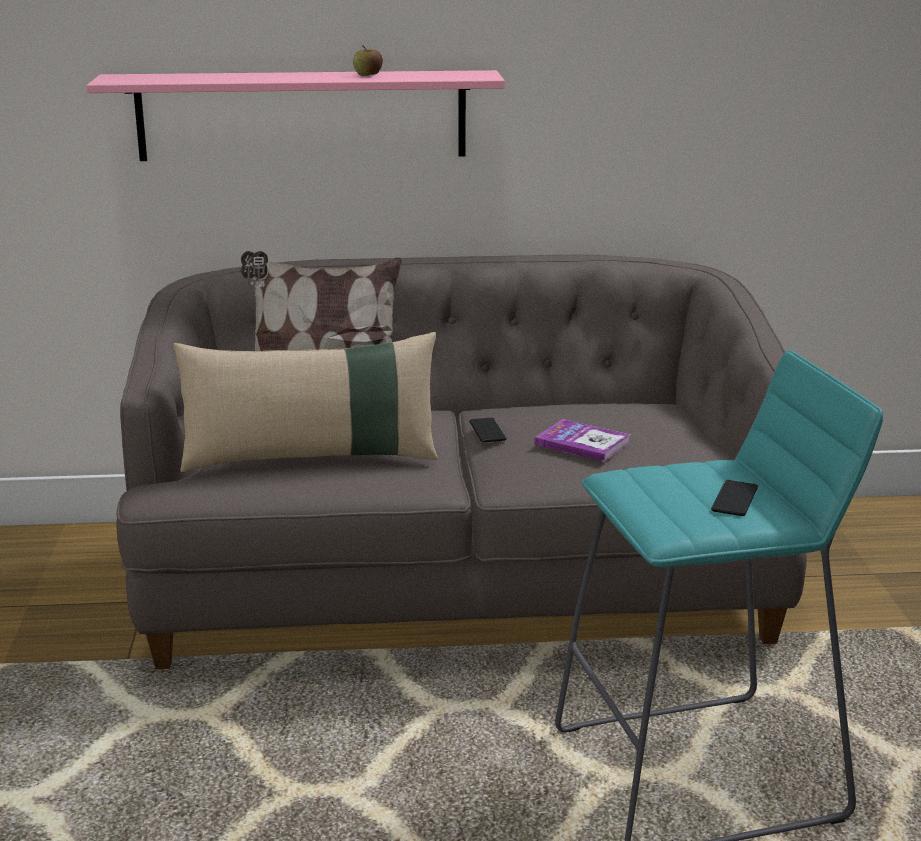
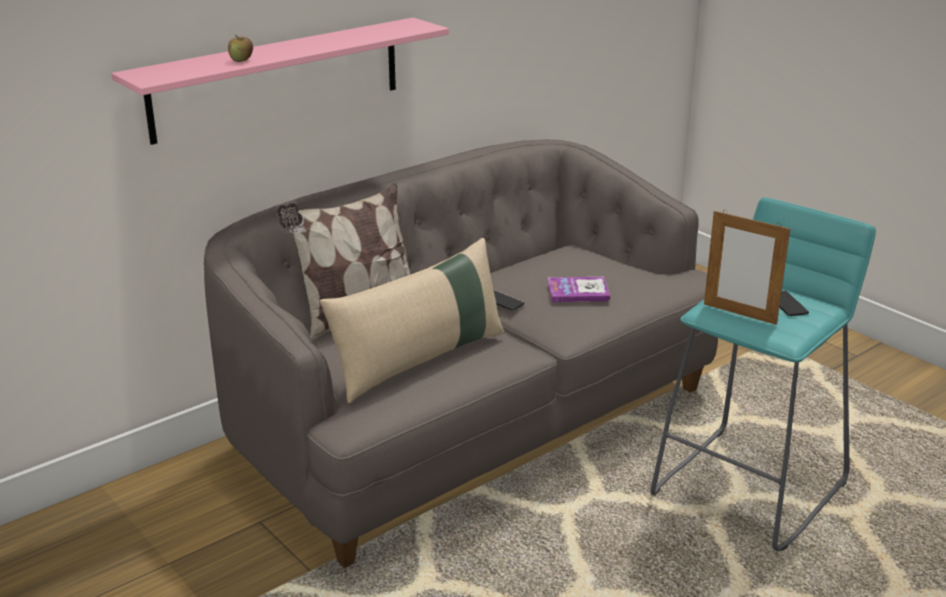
camera: 35 degrees left, 5 degrees up
apple [353,45,383,76] -> apple moved to [228,35,253,62]
none -> picture frame [704,210,790,325]

